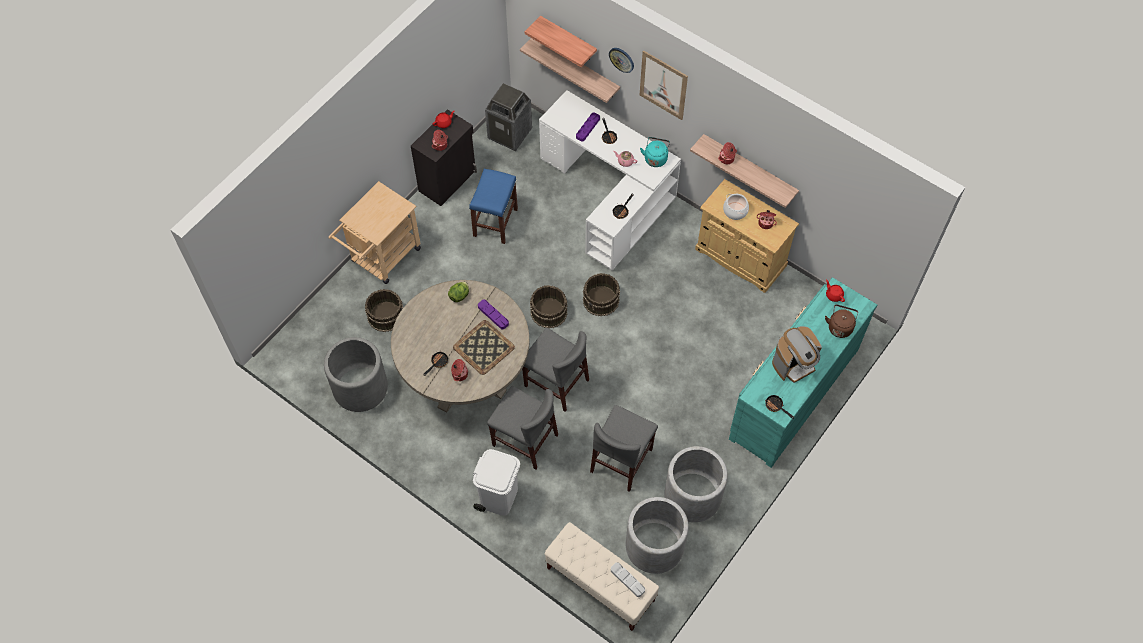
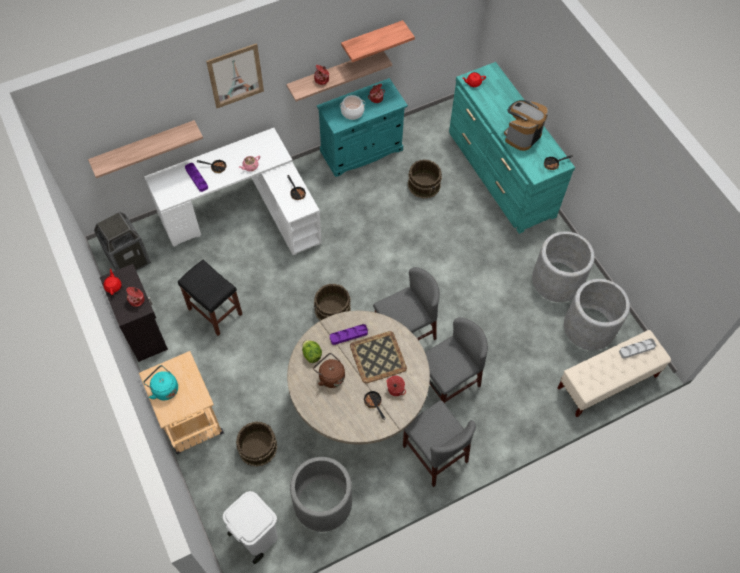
camera: 65 degrees left, 0 degrees up
blue stool [469,169,518,244] -> black stool [178,259,242,336]
white trash can [473,449,520,516] -> white trash can moved to [223,491,278,564]
shelf [524,16,597,67] -> shelf moved to [341,20,415,62]
brown bucket [583,273,620,317] -> brown bucket moved to [408,159,442,199]
grey chair [590,405,658,492] -> grey chair moved to [403,400,476,487]
wall clock [609,48,634,73] -> none
turquoise kettle [640,137,670,167] -> turquoise kettle moved to [143,365,178,400]
beige cabinet [695,179,799,293] -> turquoise cabinet [317,78,408,177]
coffee machine [772,326,822,383] -> coffee machine turned 135 degrees counterclockwise [504,100,548,151]
brown kettle [825,304,858,338] -> brown kettle moved to [313,353,345,388]

